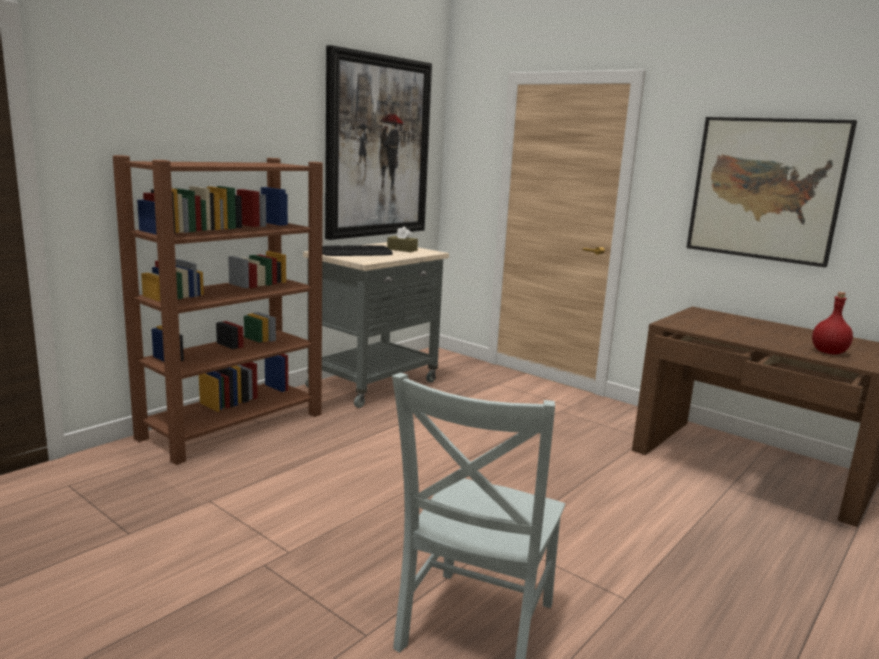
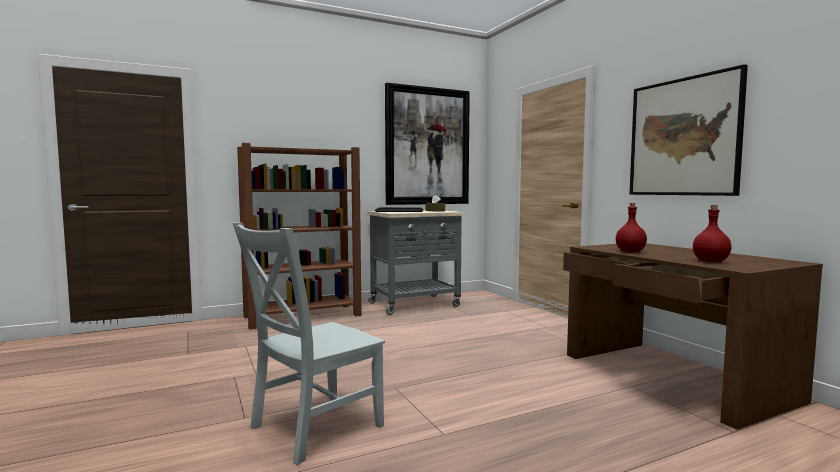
camera: 25 degrees right, 10 degrees down
none -> red bottle [616,203,647,252]

